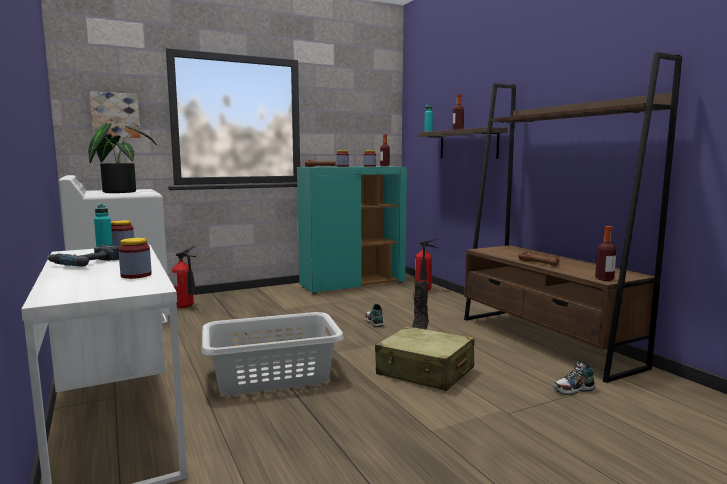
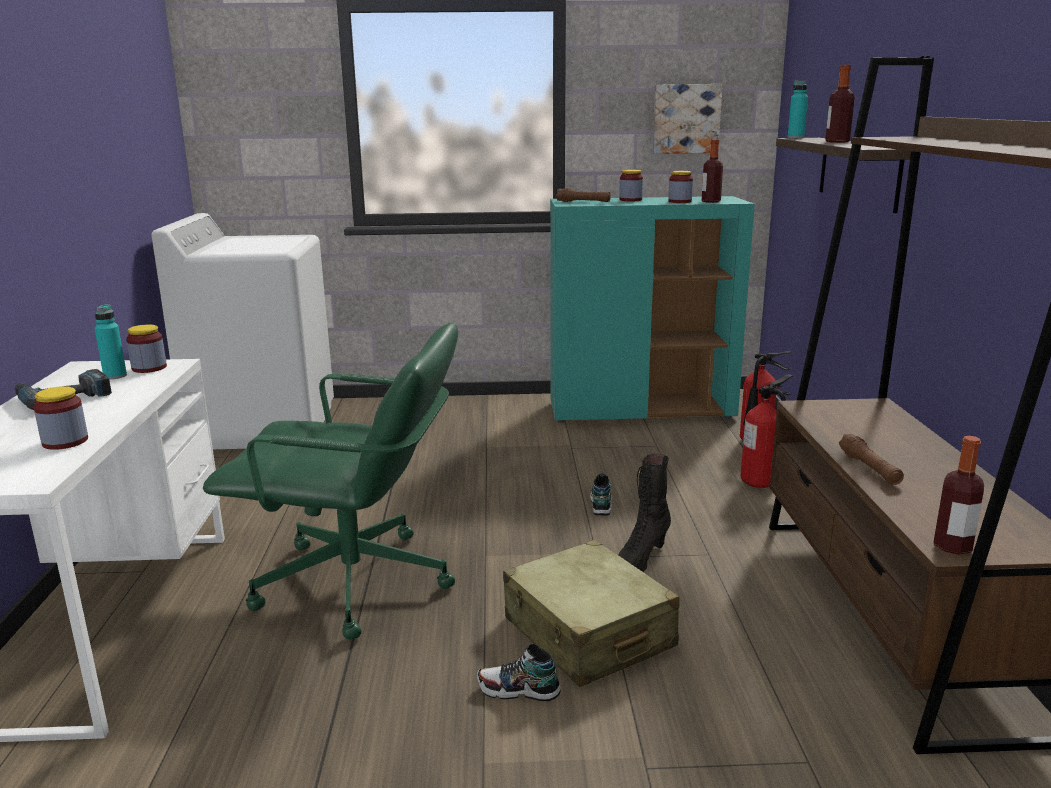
camera: 25 degrees right, 10 degrees up
potted plant [88,123,157,193] -> none
picture [89,91,141,138] -> picture moved to [653,84,723,154]
fire extinguisher [172,246,197,308] -> fire extinguisher moved to [741,374,792,488]
grey laundry basket [202,312,344,395] -> green office chair [203,322,458,640]
shoe [553,361,595,395] -> shoe moved to [477,644,561,701]

